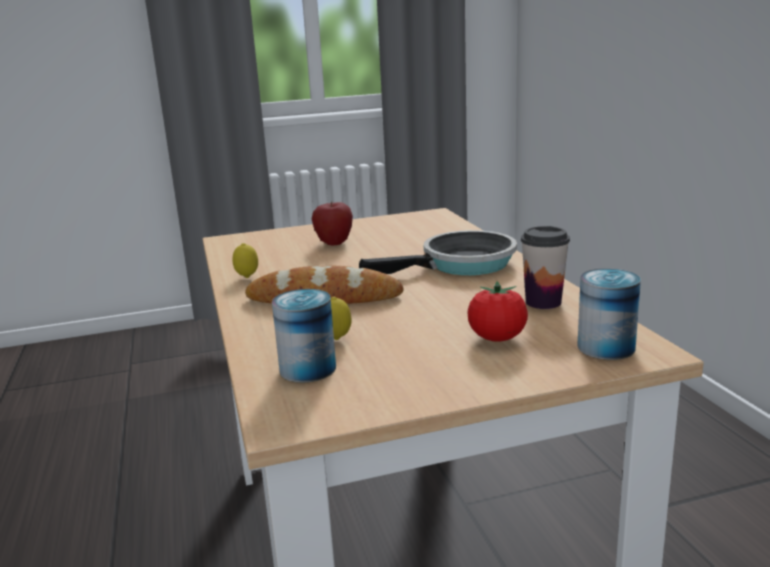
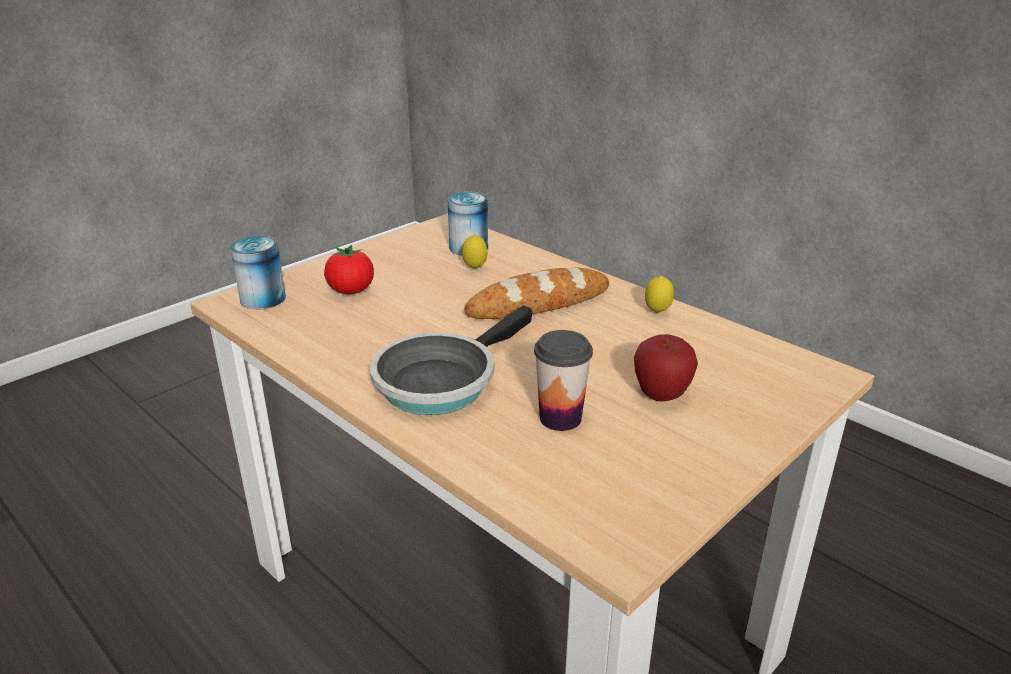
camera: 150 degrees right, 10 degrees up
cup [521,226,570,309] -> cup moved to [534,330,593,431]

